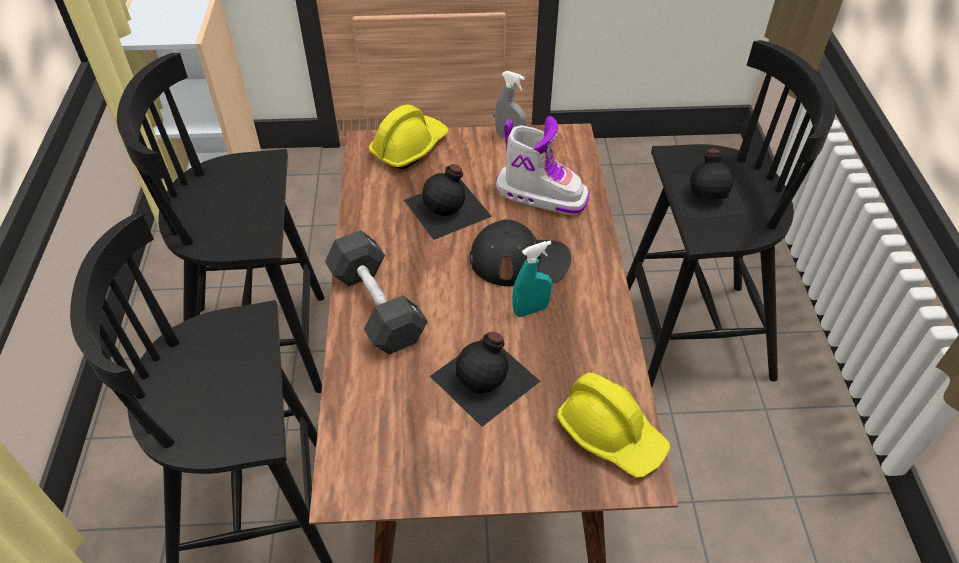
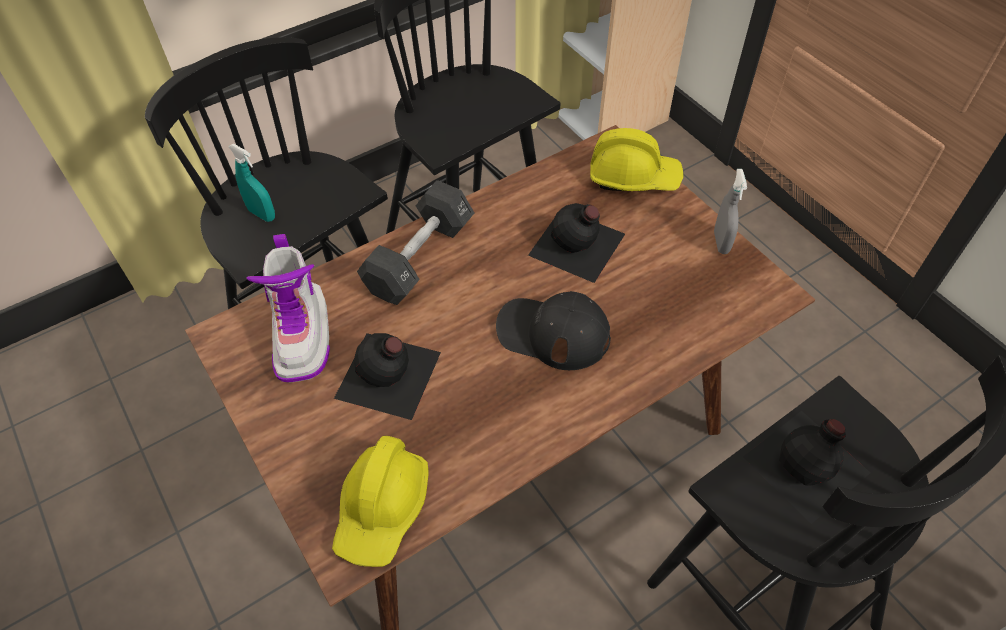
camera: 60 degrees right, 5 degrees up
black cap [470,219,571,286] -> black cap turned 135 degrees clockwise [496,291,611,370]
boot [496,116,589,215] -> boot moved to [246,234,330,383]
turquoise spray bottle [512,241,552,317] -> turquoise spray bottle moved to [229,144,275,222]

